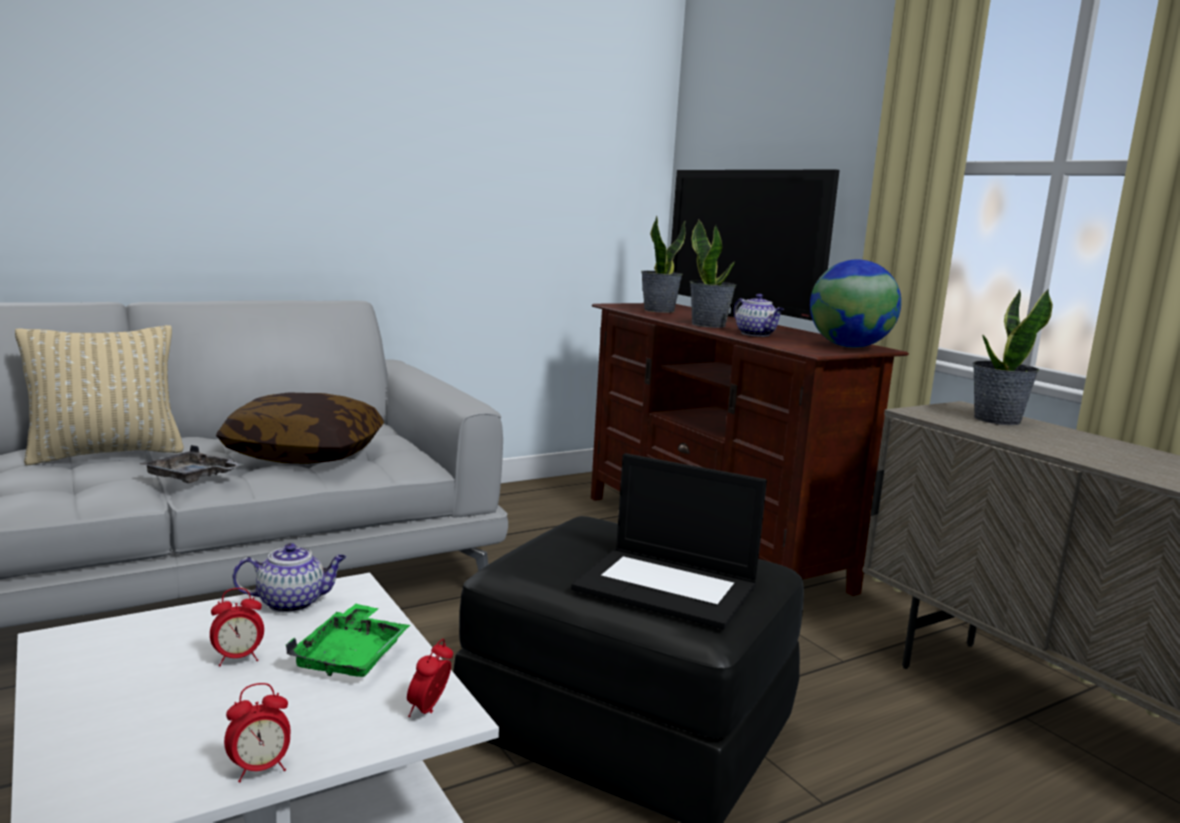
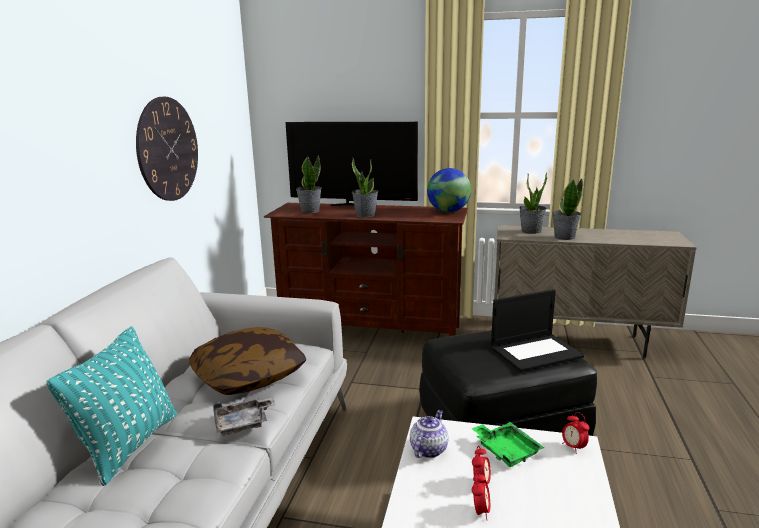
camera: 45 degrees left, 5 degrees up
beige pillow [15,325,184,465] -> turquoise pillow [46,326,177,486]
alarm clock [224,683,290,783] -> alarm clock moved to [472,472,490,520]
teapot [733,294,784,337] -> none
none -> wall clock [136,97,198,201]
none -> potted plant [552,179,583,240]

